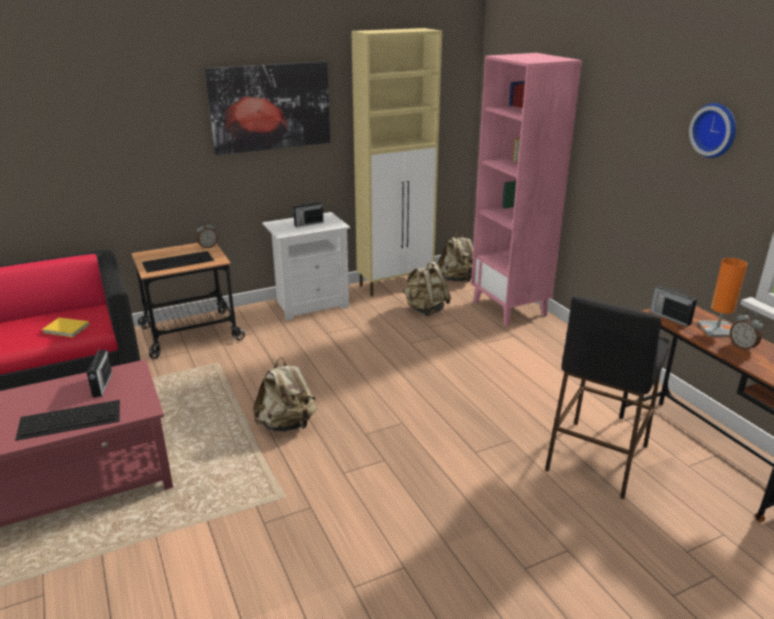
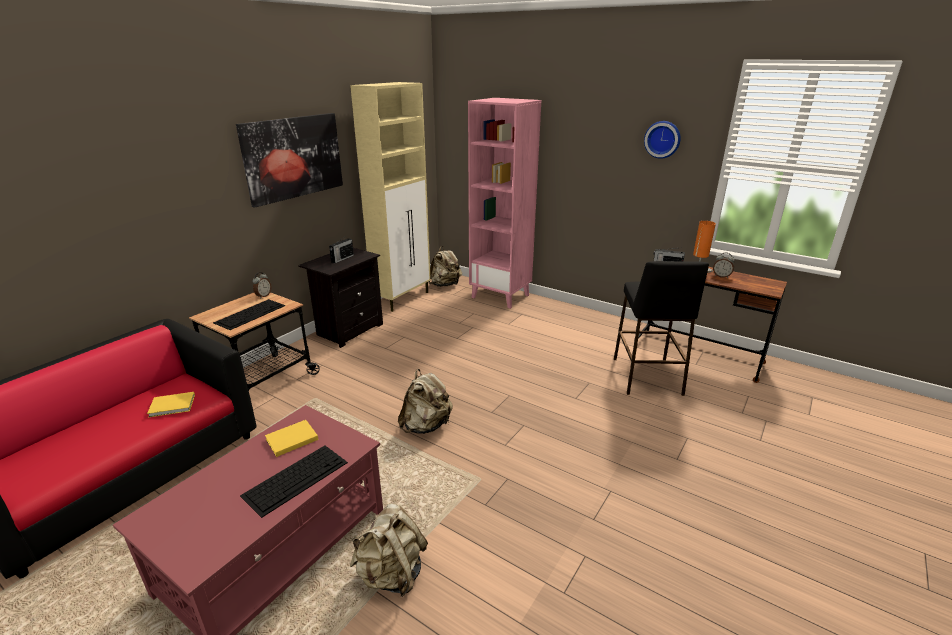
camera: 30 degrees left, 0 degrees up
radio [87,349,112,397] -> yellow book [265,420,318,457]
white nightstand [262,212,350,321] -> black nightstand [298,248,383,348]
beige backpack [403,262,451,316] -> beige backpack moved to [350,503,428,597]

